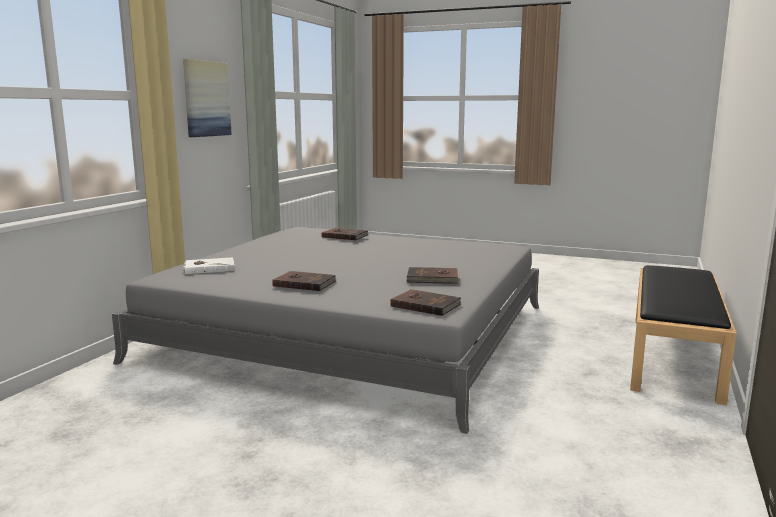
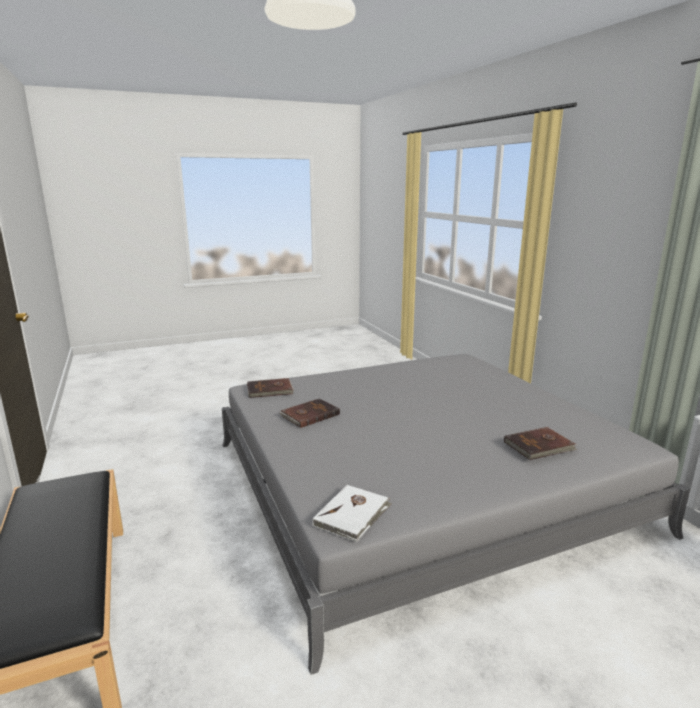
camera: 135 degrees right, 5 degrees up
picture [183,59,232,137] -> none
white book [183,257,235,274] -> white book moved to [312,485,392,542]
brown book [272,271,337,291] -> none

